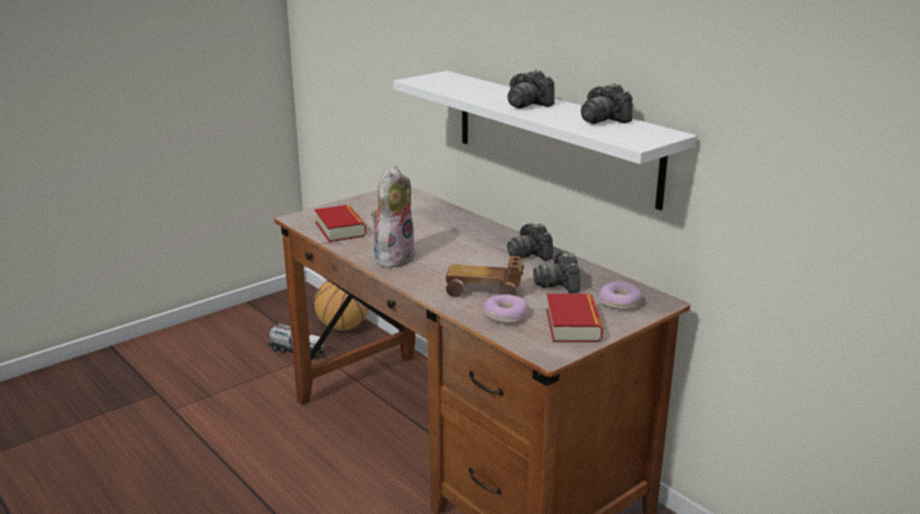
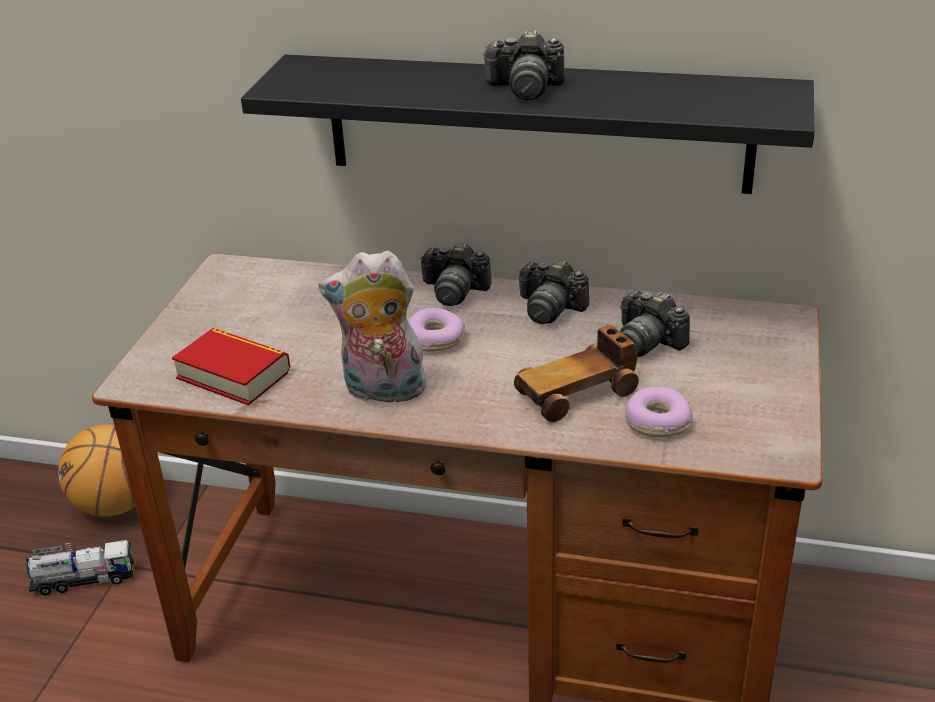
camera: 35 degrees left, 10 degrees up
plush toy [371,166,416,268] -> plush toy turned 75 degrees counterclockwise [319,250,429,403]
white shelf [393,71,697,210] -> black shelf [241,55,815,194]
book [546,294,603,342] -> none
camera [581,83,633,124] -> camera moved to [420,242,492,306]
donut [599,281,642,310] -> donut moved to [408,308,465,352]

